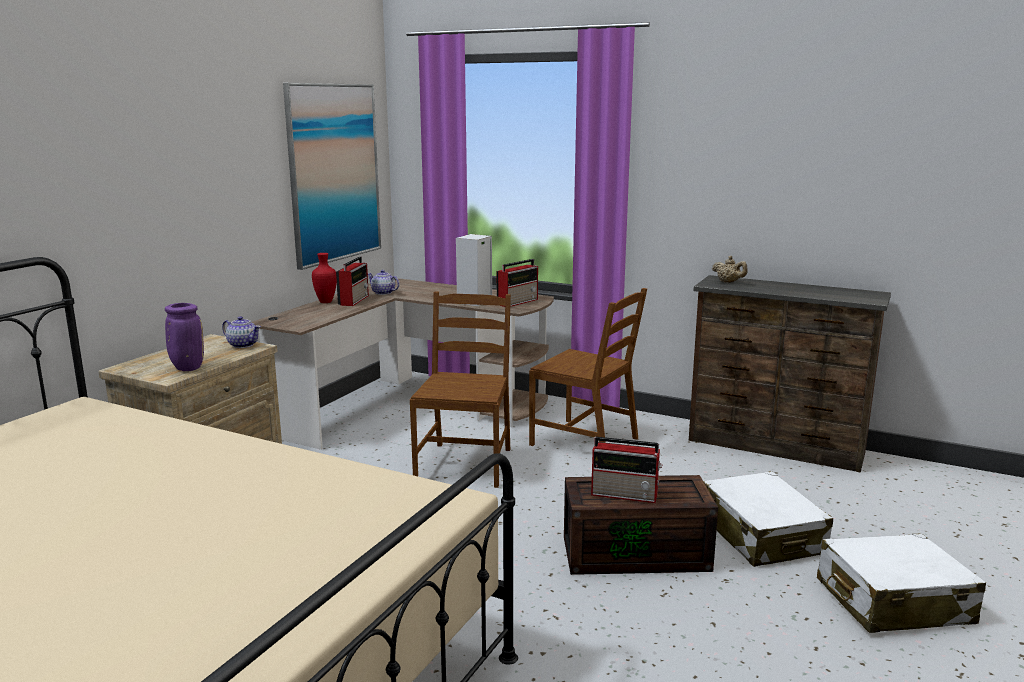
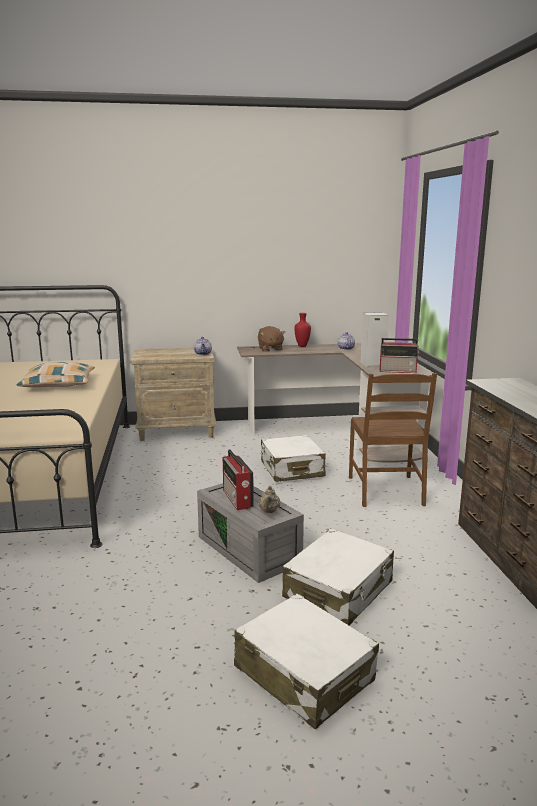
camera: 55 degrees right, 0 degrees up
purple vase [165,303,204,371] -> none
picture [283,83,381,270] -> none
radio [336,256,369,306] -> none
brown chair [410,292,511,488] -> white suitcase [261,435,326,482]
brown storage box [564,475,718,575] -> grey storage box [197,483,304,583]
beige teapot [712,256,748,283] -> beige teapot moved to [259,486,280,513]
none -> pillow [17,362,95,387]
none -> brown plush toy [258,326,285,351]

